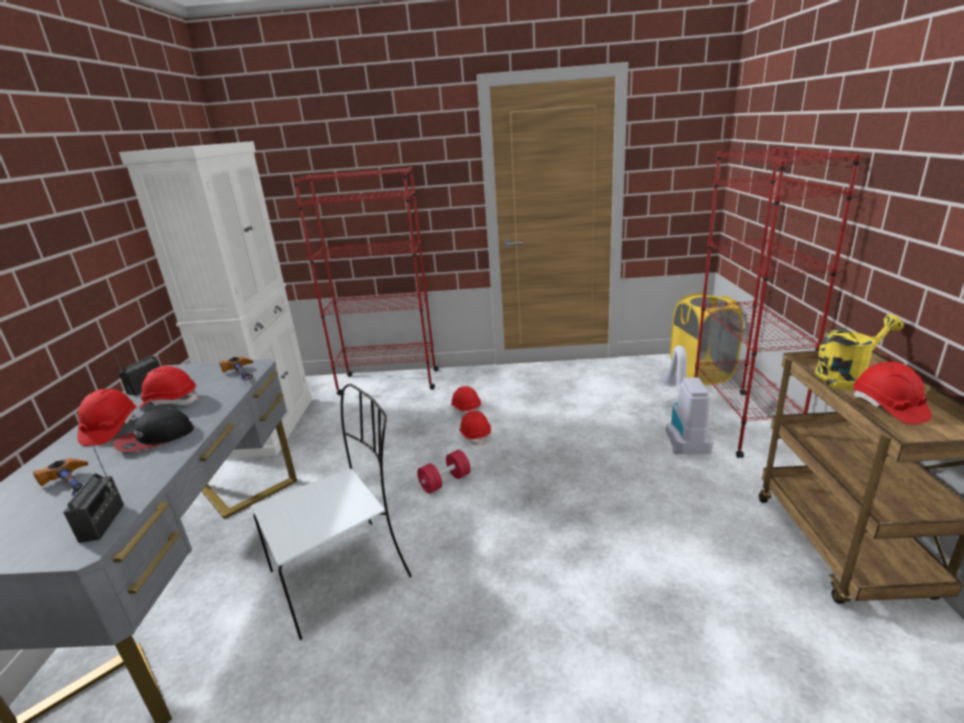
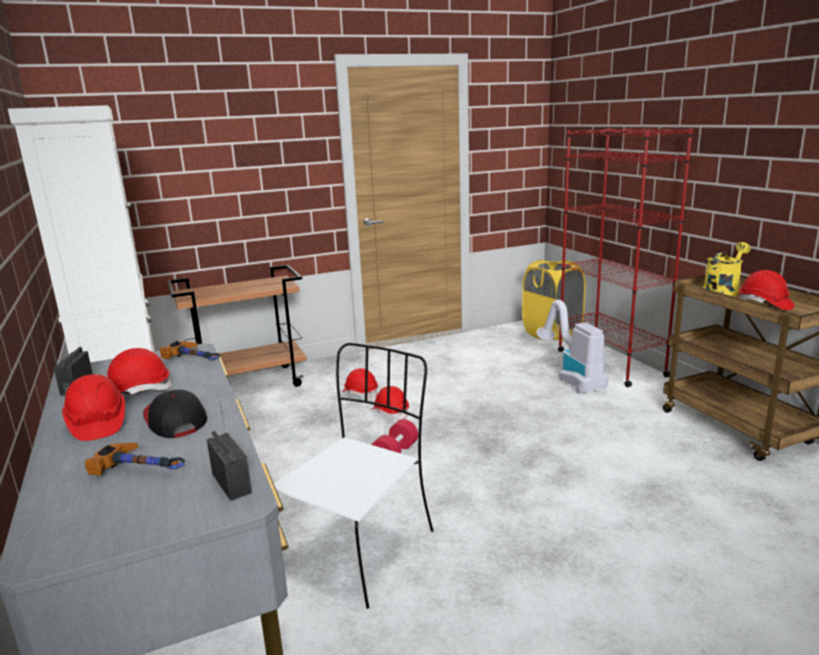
camera: 25 degrees left, 5 degrees down
cap [113,408,194,452] -> cap turned 120 degrees clockwise [143,390,207,438]
red bookcase [293,166,439,395] -> brown cart [168,265,307,387]

